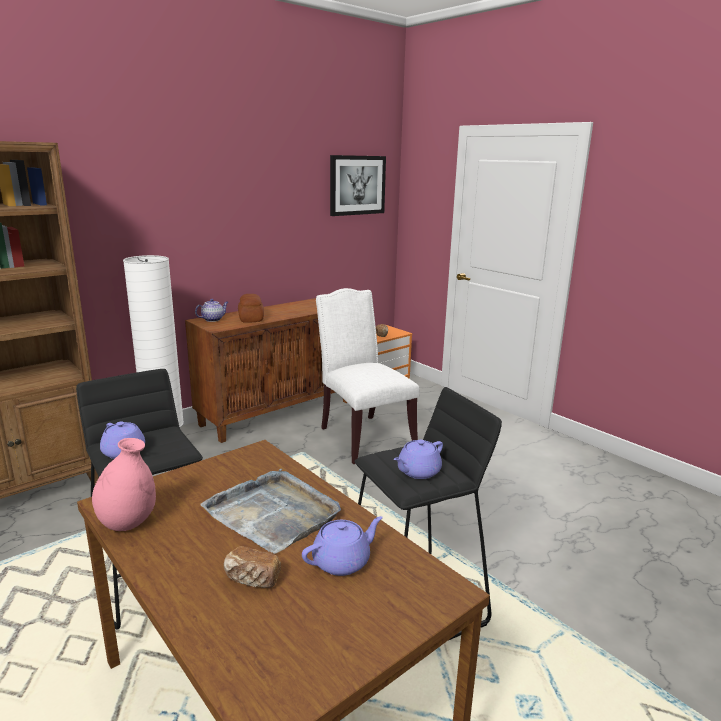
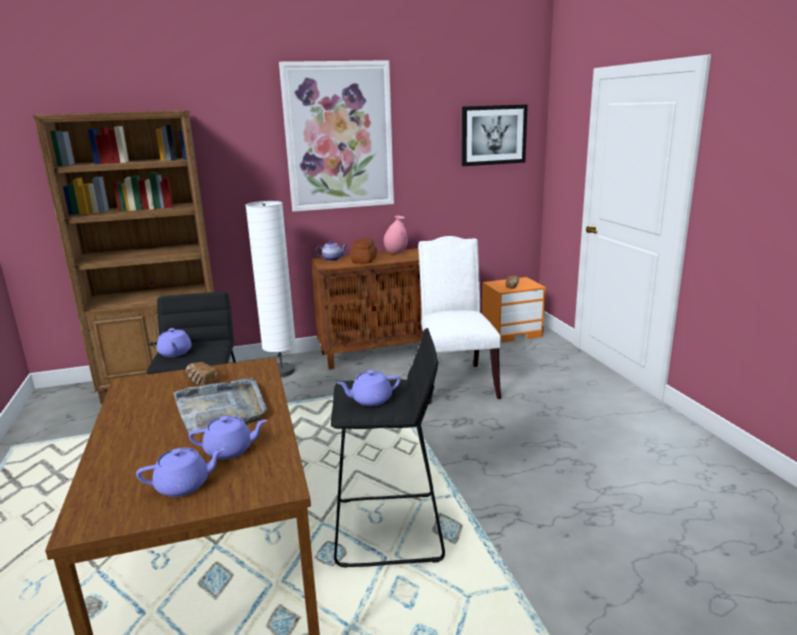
camera: 25 degrees right, 0 degrees up
pink vase [92,438,156,531] -> pink vase moved to [384,215,408,254]
bread [224,546,281,588] -> bread moved to [186,362,218,386]
none -> purple teapot [136,448,225,497]
none -> picture [279,60,394,212]

